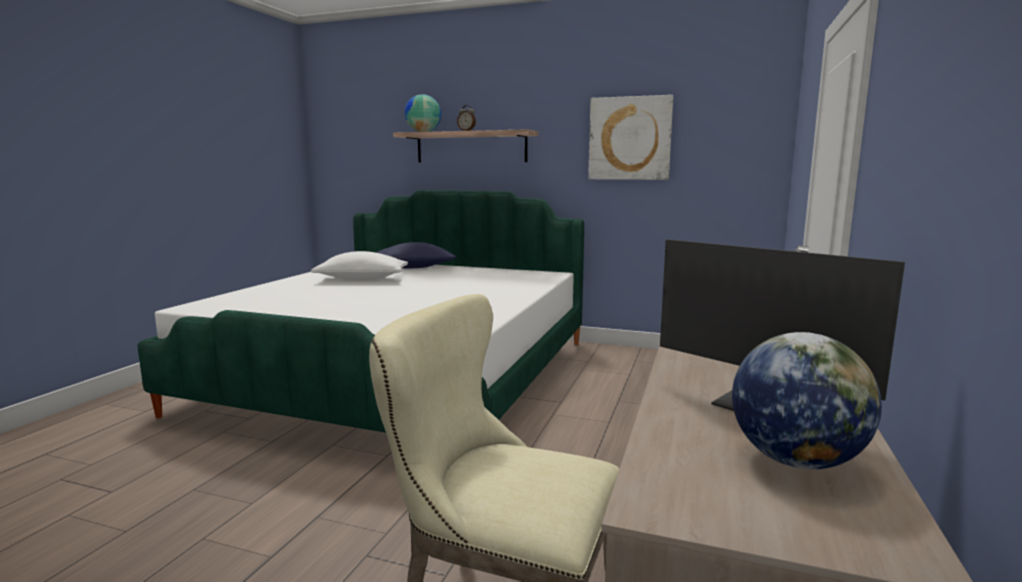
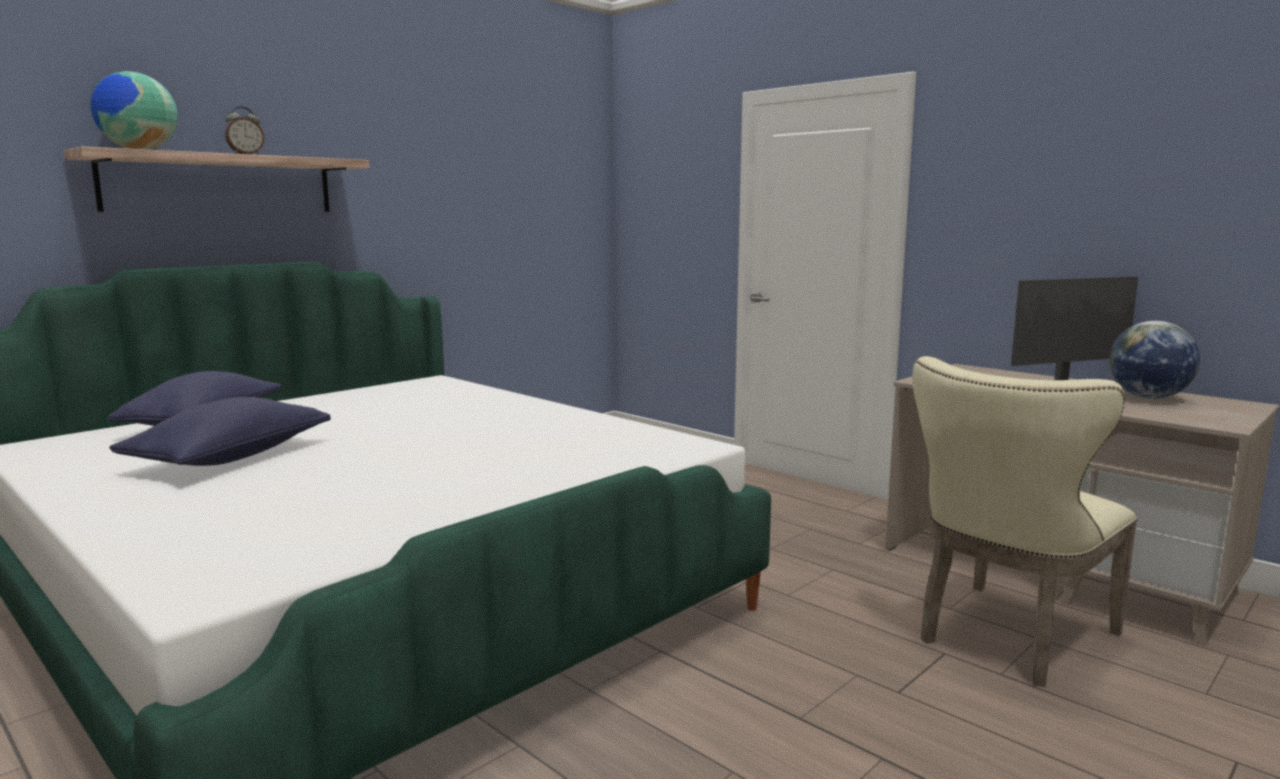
camera: 65 degrees left, 0 degrees up
white pillow [311,251,408,281] -> blue pillow [109,397,331,466]
picture [588,95,673,180] -> none

